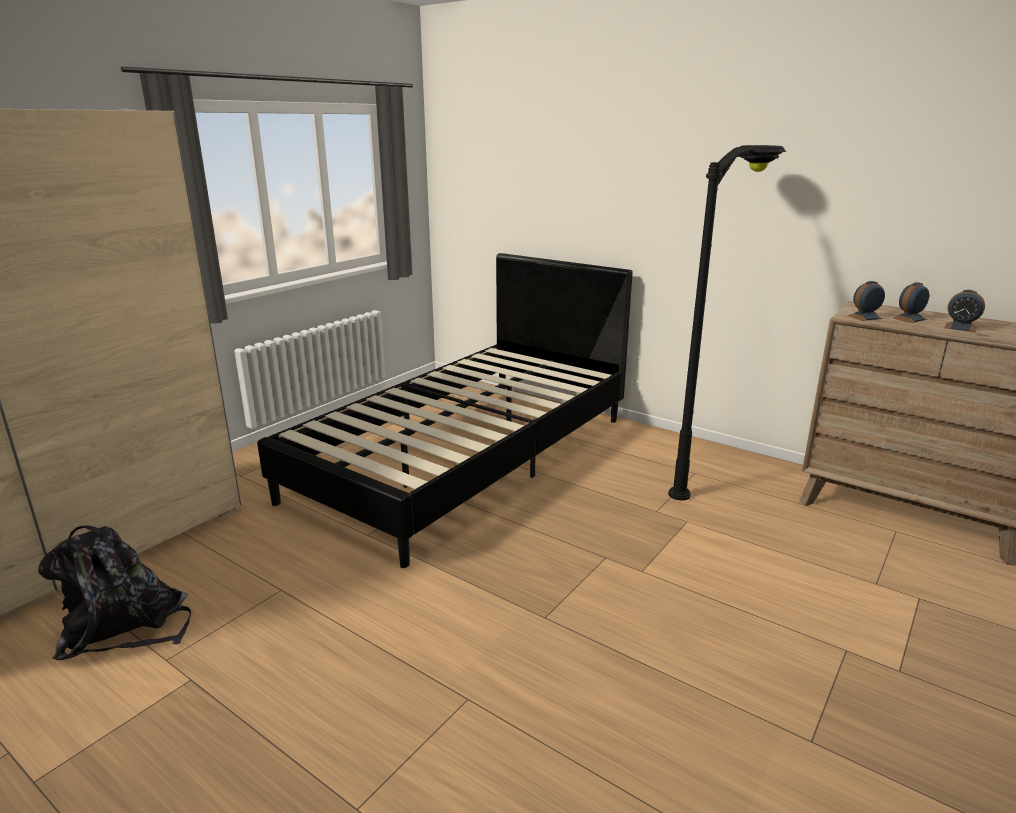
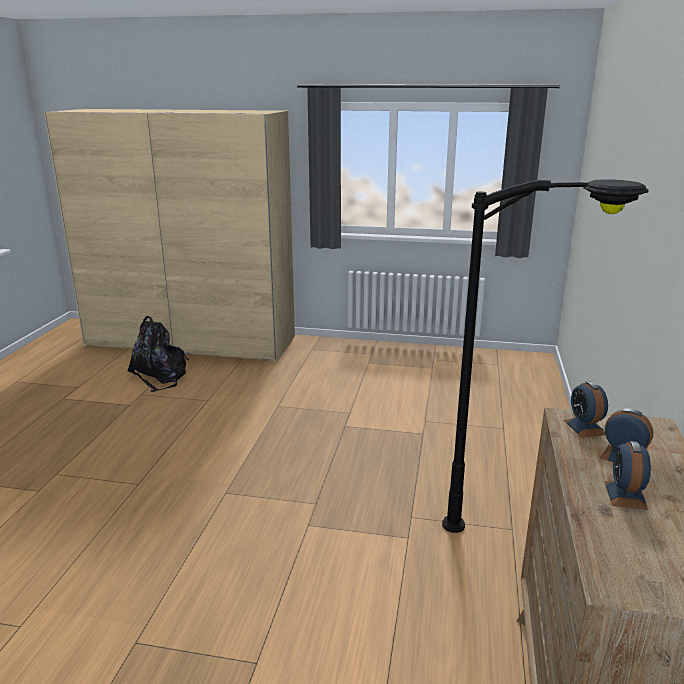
camera: 65 degrees right, 0 degrees up
black bed [257,253,633,568] -> none
alarm clock [848,281,885,321] -> alarm clock turned 150 degrees counterclockwise [564,381,608,438]

